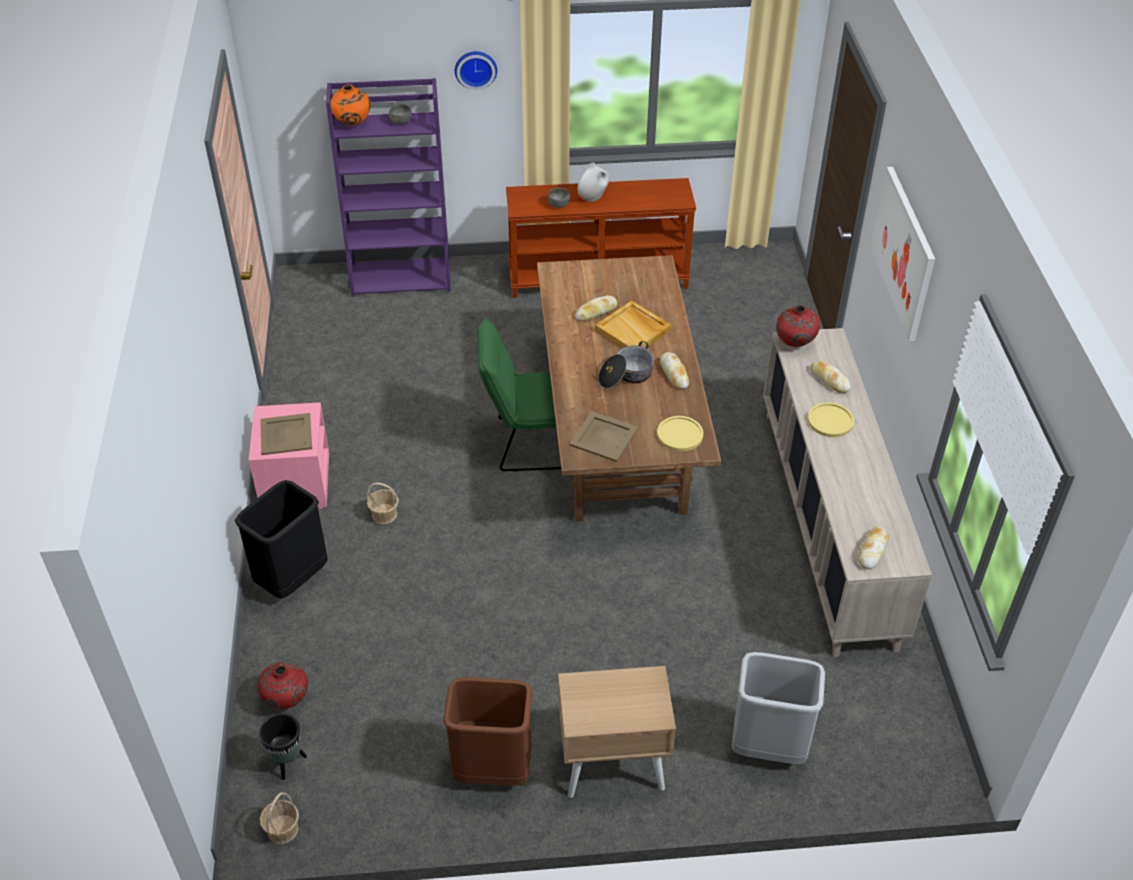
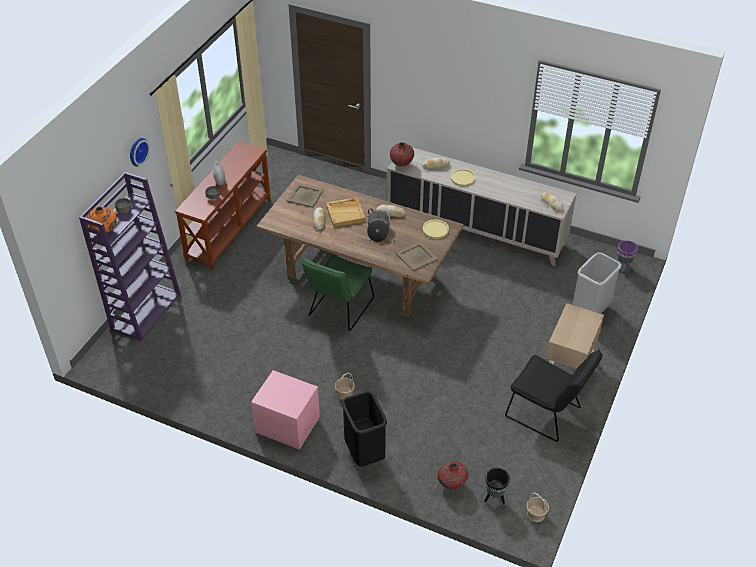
camera: 60 degrees left, 0 degrees up
beige tray [260,413,312,455] -> beige tray moved to [286,183,324,208]
brown trash can [443,677,532,786] -> black chair [505,350,602,442]
picture [870,167,935,341] -> none
none -> purple planter [617,240,638,274]

